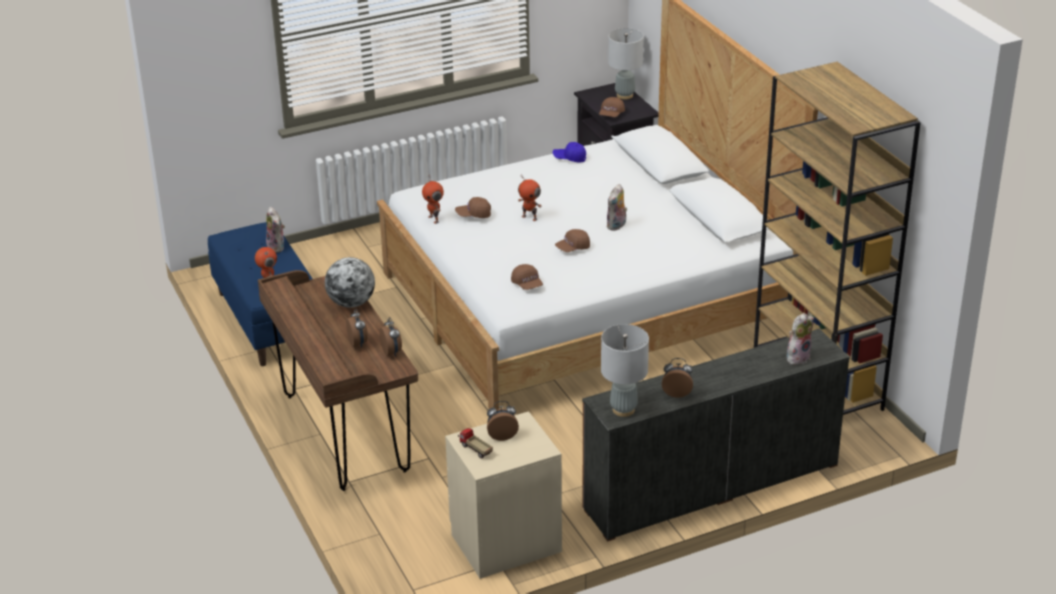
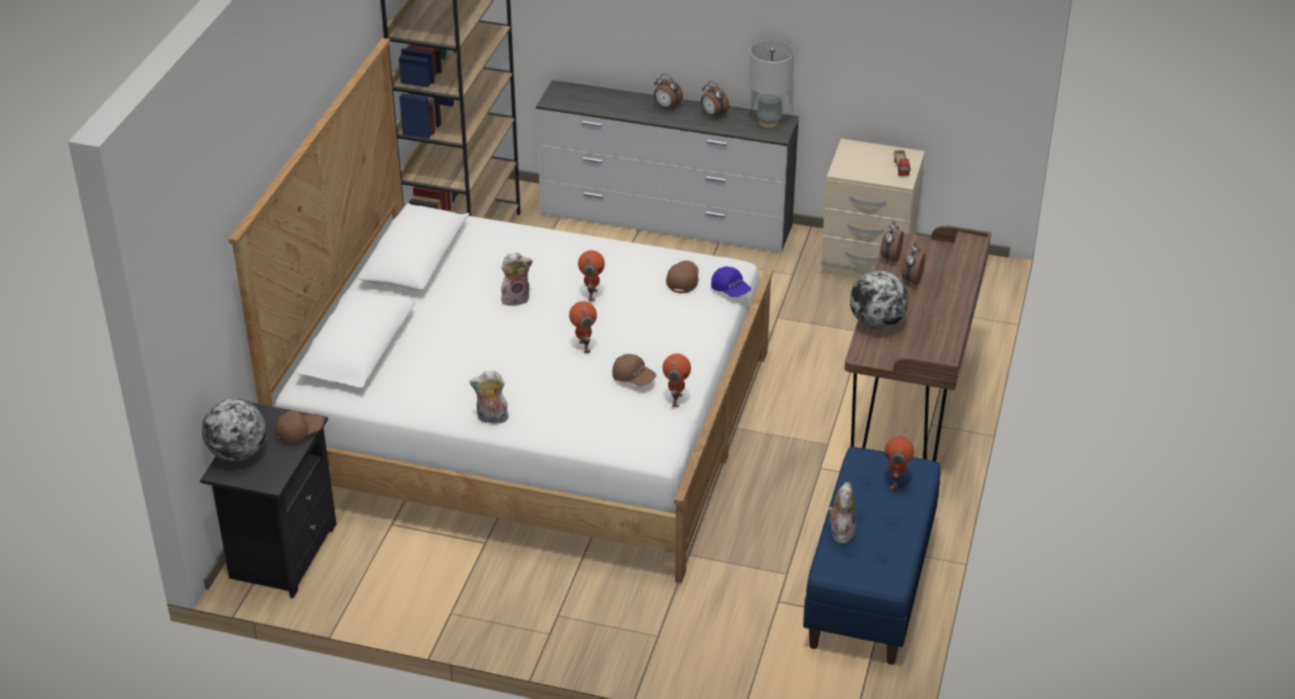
camera: 140 degrees left, 5 degrees up
alarm clock [487,401,519,441] -> alarm clock moved to [654,74,683,110]
blue cap [552,142,586,162] -> blue cap moved to [711,267,751,297]
brown cap [555,229,590,252] -> toy robot [578,250,605,301]
brown dresser [582,329,850,541] -> white dresser [536,80,799,253]
grey table lamp [608,28,644,99] -> globe [202,398,266,461]
plush toy [786,313,814,365] -> plush toy moved to [469,371,510,424]

